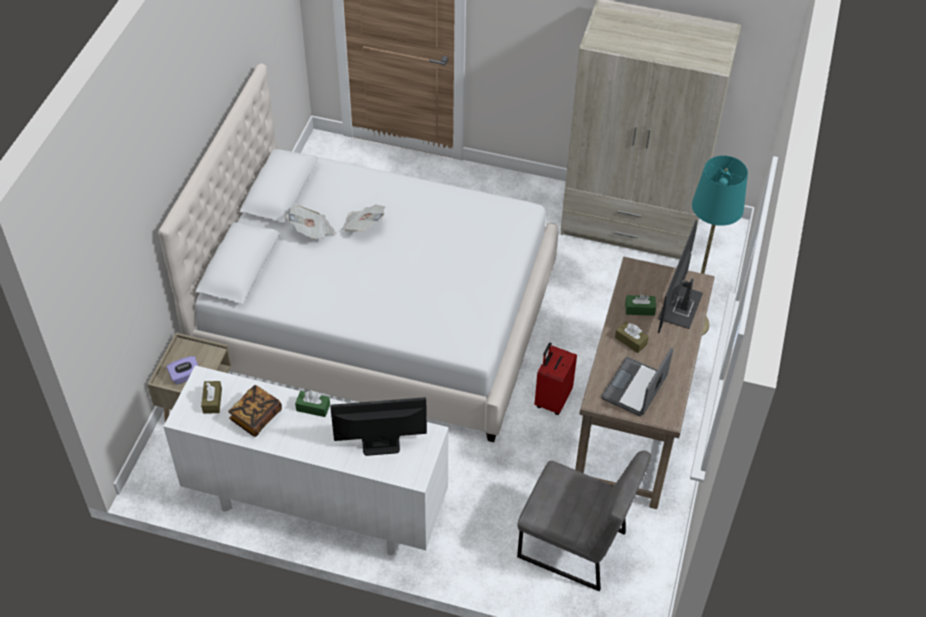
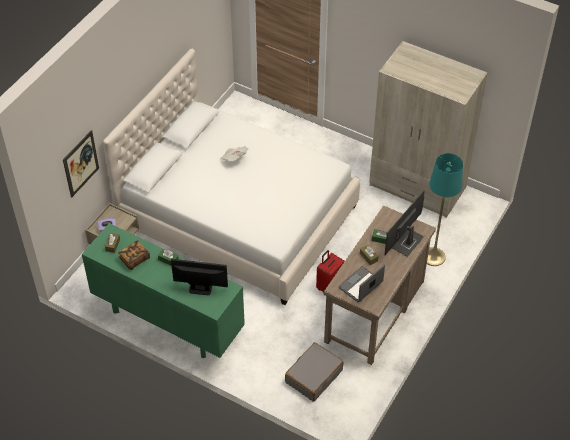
camera: 15 degrees right, 0 degrees up
white dresser [163,365,448,555] -> green dresser [82,223,245,358]
newspaper [286,205,336,239] -> none
grey chair [517,450,651,591] -> grey suitcase [285,342,344,402]
none -> picture [63,130,99,198]

